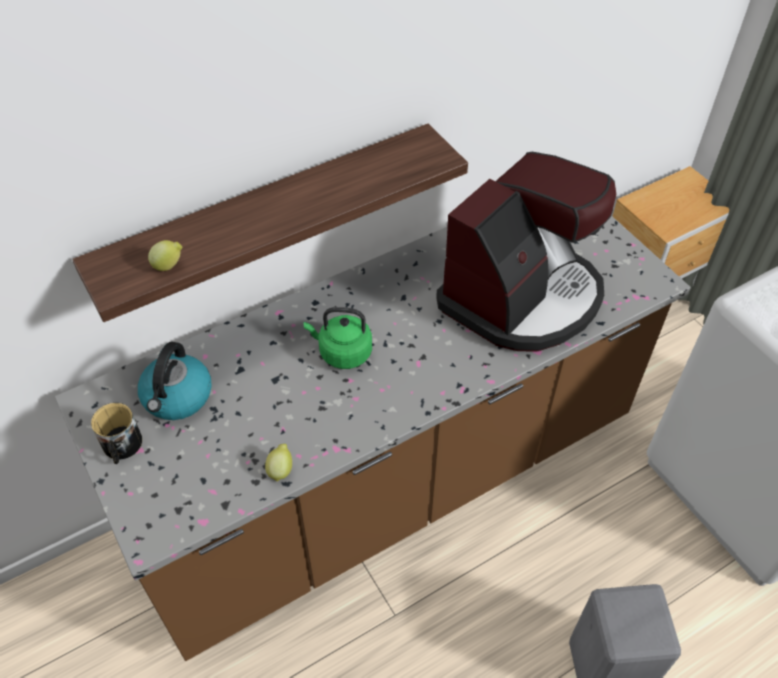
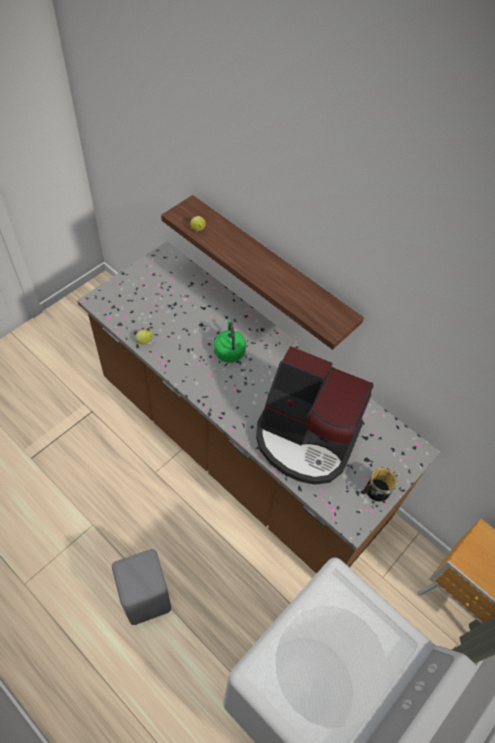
camera: 70 degrees right, 5 degrees up
mug [91,403,142,464] -> mug moved to [362,468,397,502]
kettle [138,342,212,420] -> none

